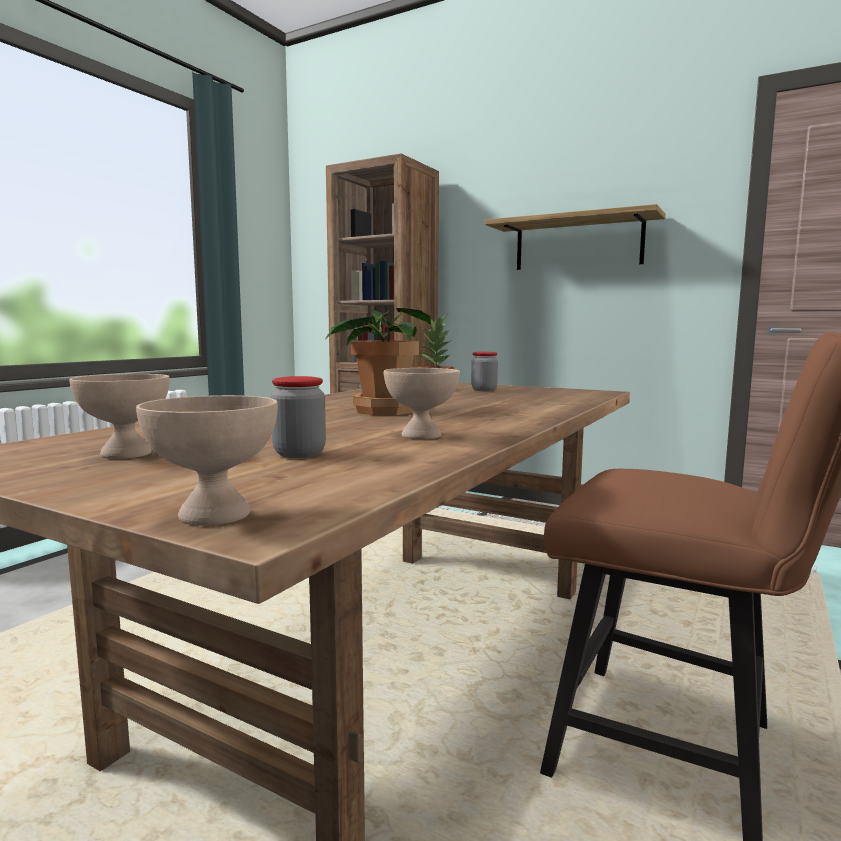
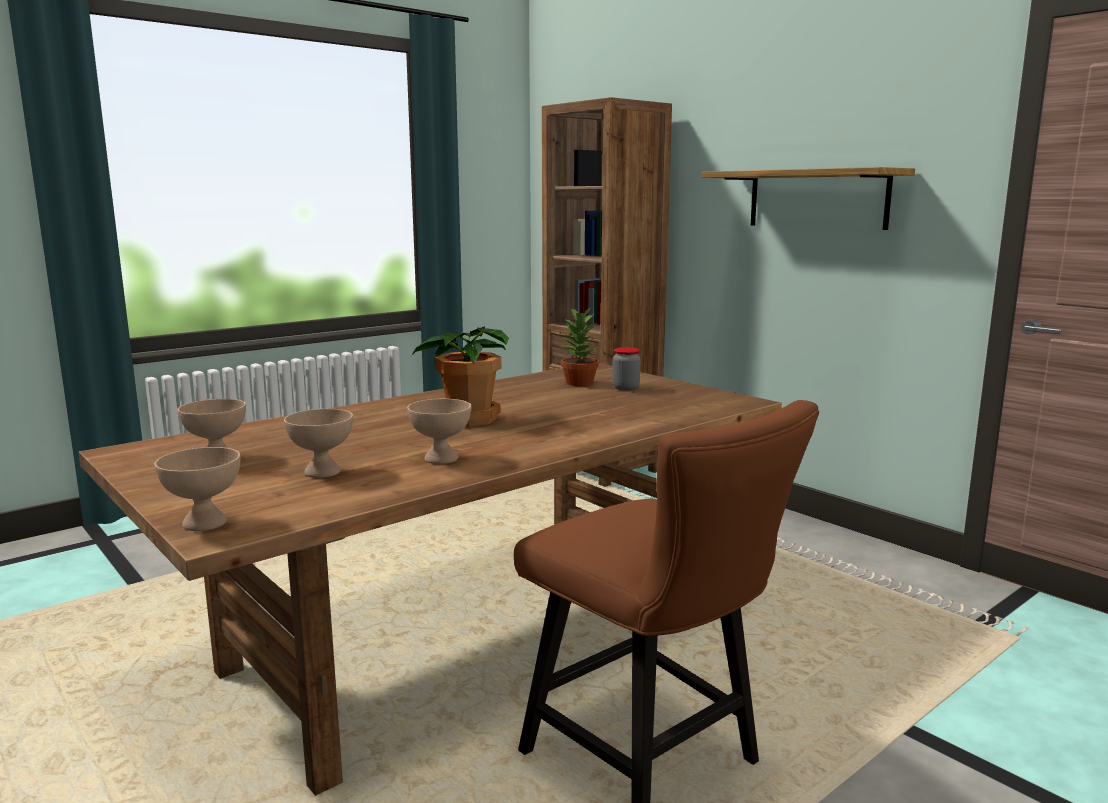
camera: 20 degrees right, 5 degrees up
jar [271,376,326,458] -> beige bowl [284,409,353,478]

